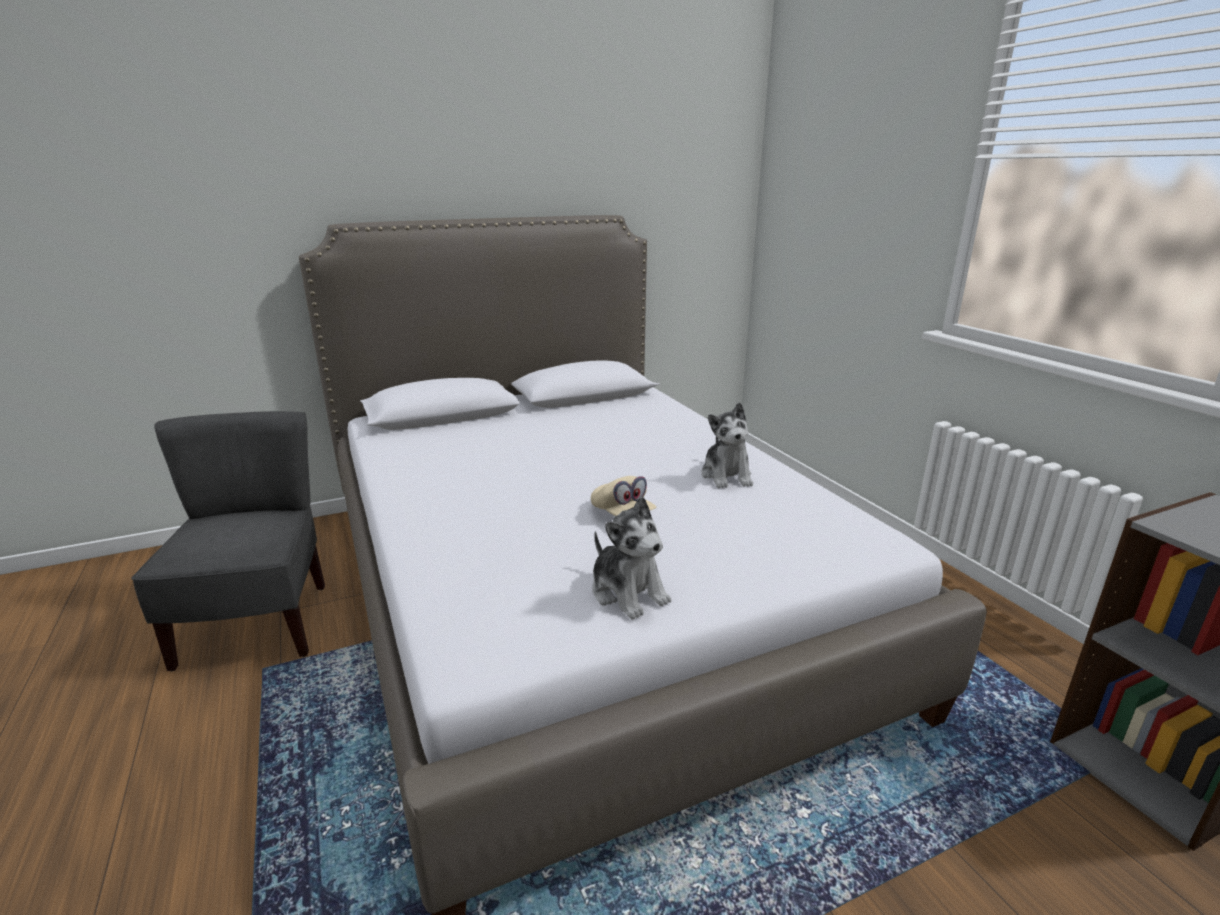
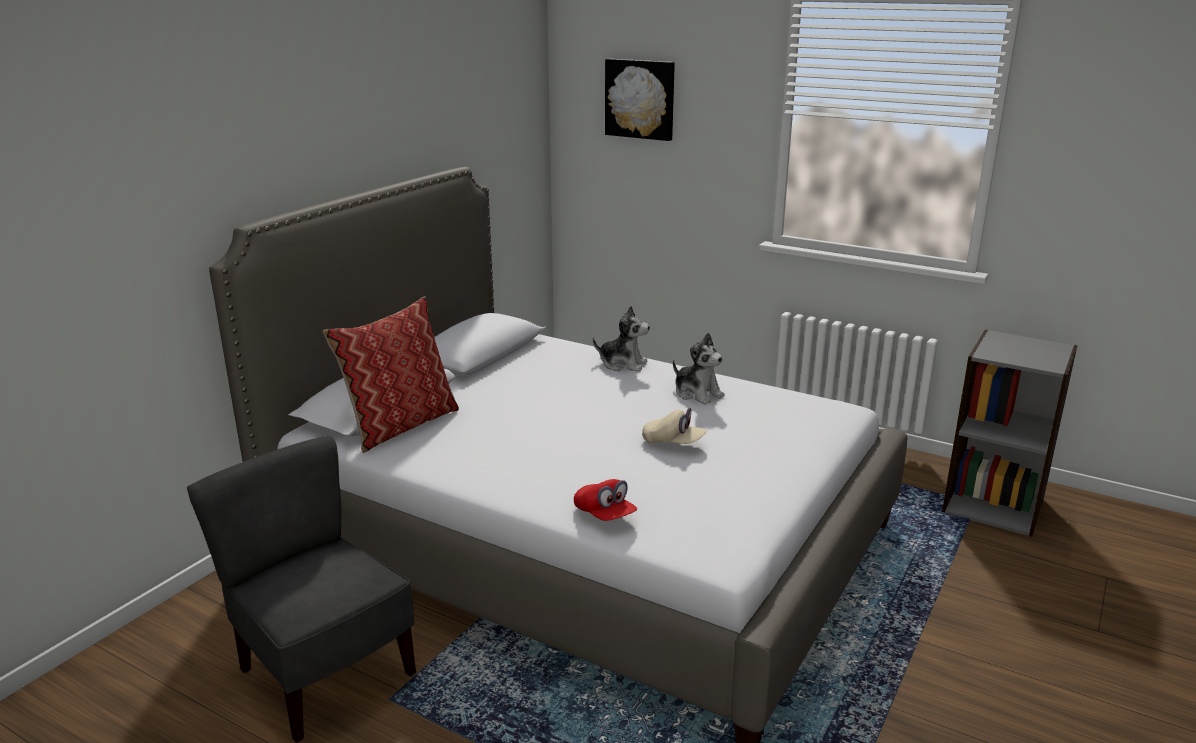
camera: 35 degrees left, 0 degrees up
plush toy [592,497,671,620] -> plush toy moved to [593,306,650,372]
none -> pillow [322,296,459,453]
none -> red cap [574,479,637,521]
none -> picture [605,59,675,141]

